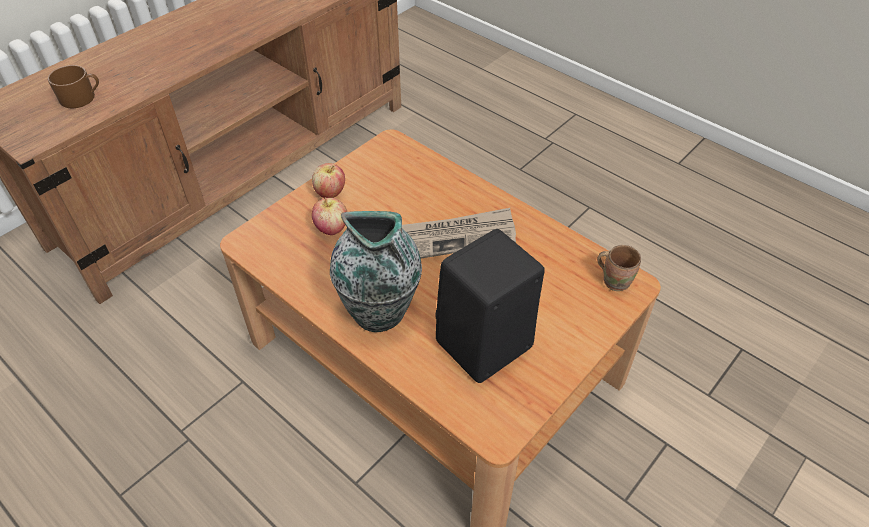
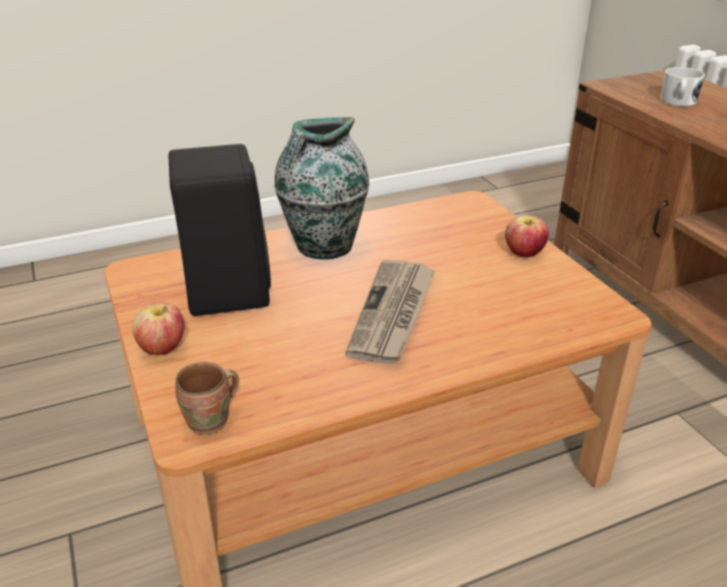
camera: 115 degrees right, 15 degrees down
brown mug [48,65,99,108] -> white mug [660,67,705,106]
apple [312,198,347,235] -> apple moved to [133,302,185,355]

